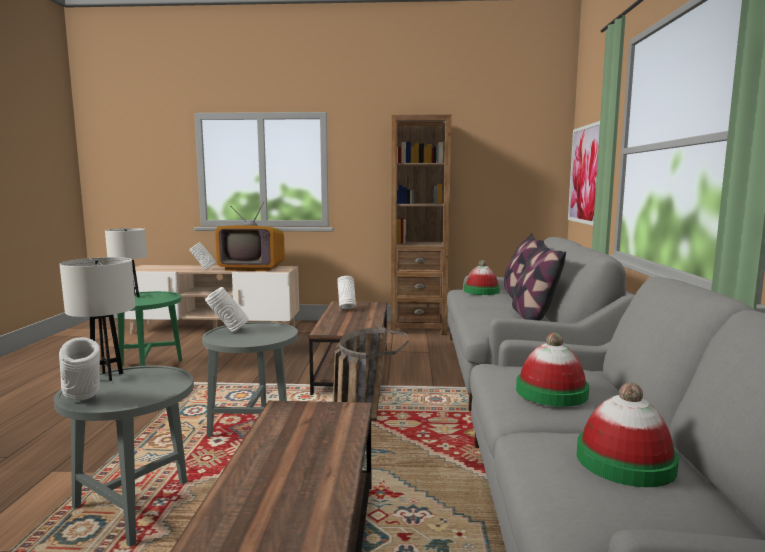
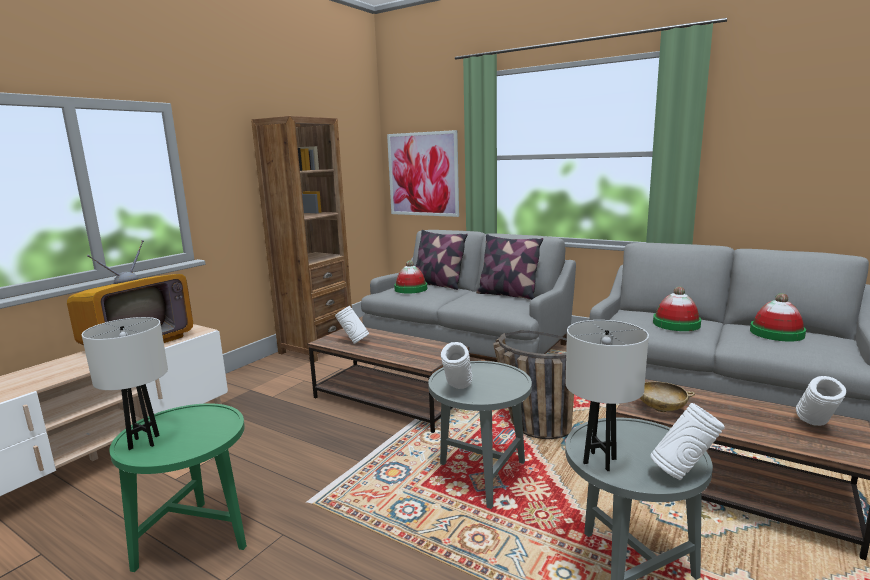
camera: 60 degrees left, 5 degrees up
white vase [189,242,216,270] -> white vase moved to [796,376,846,426]
none -> beige bowl [640,382,695,412]

